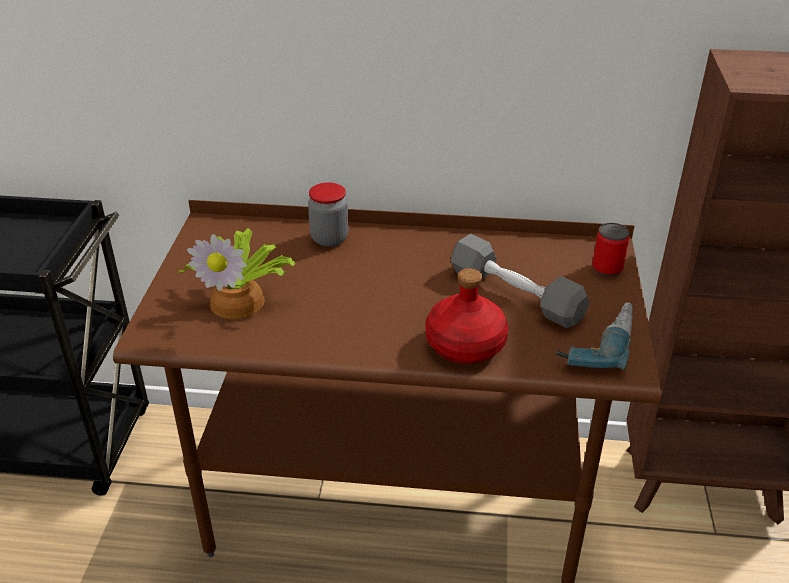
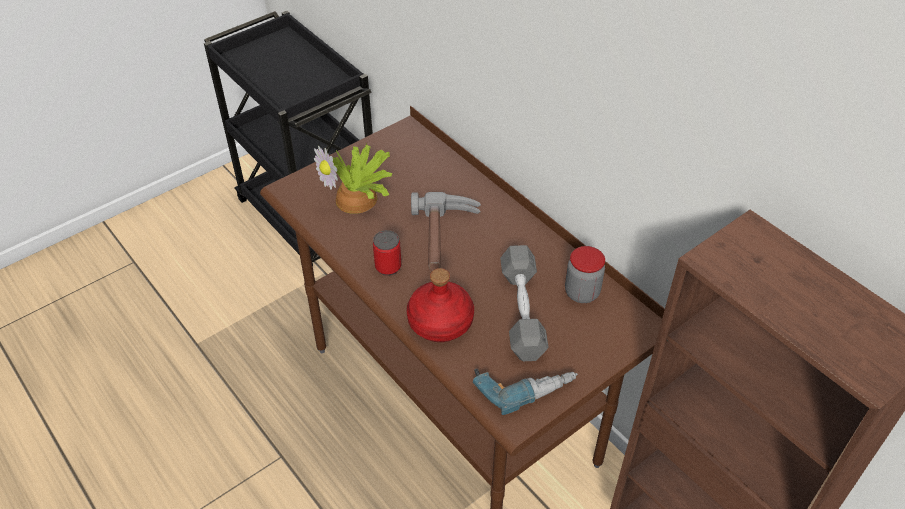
camera: 45 degrees right, 10 degrees up
jar [308,183,349,247] -> jar moved to [565,246,605,303]
can [592,223,629,277] -> can moved to [373,230,401,276]
none -> hammer [411,192,481,271]

